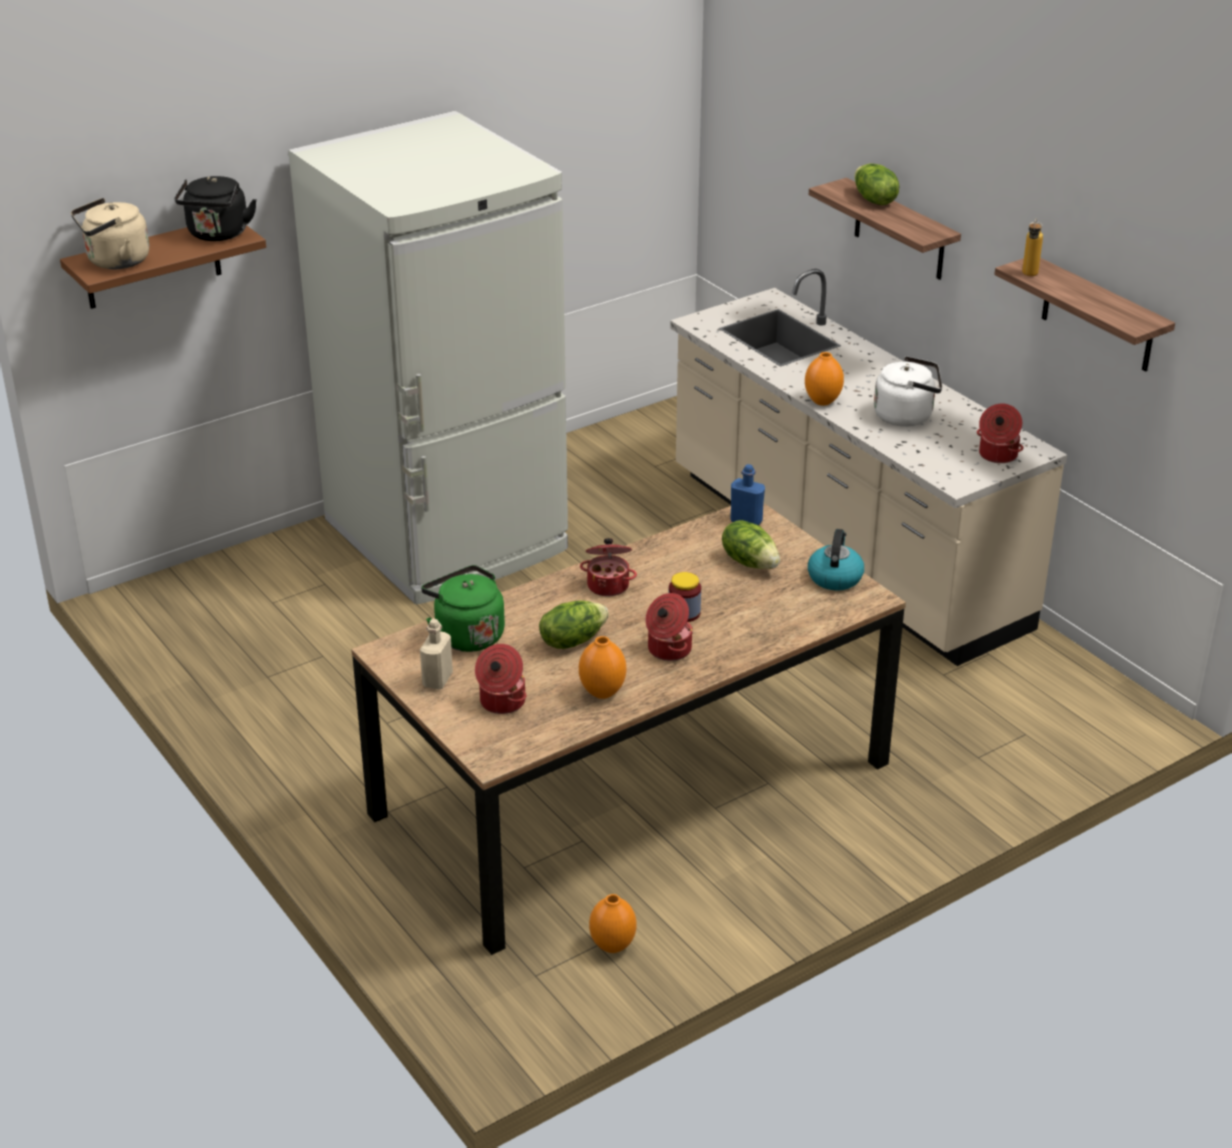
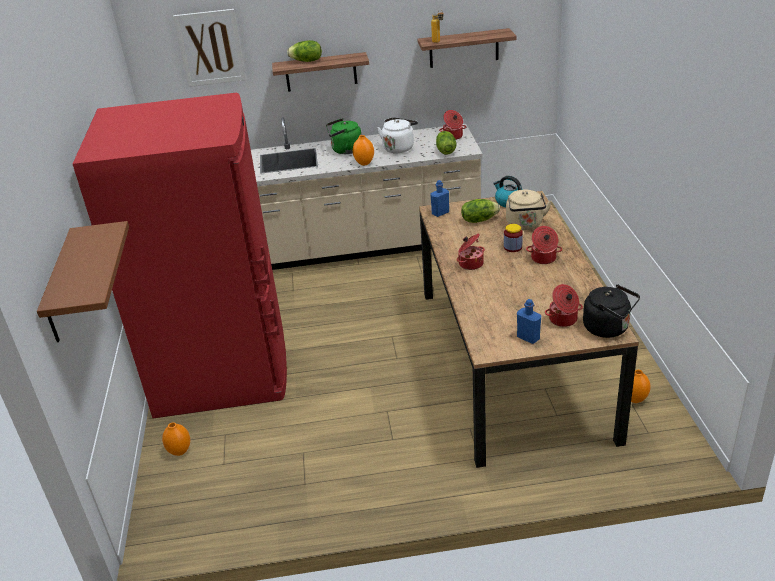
camera: 60 degrees left, 0 degrees up
beige kettle [71,198,149,269] -> beige kettle moved to [506,190,552,230]
black kettle [174,176,257,241] -> black kettle moved to [583,284,640,338]
white fridge [288,111,568,604] -> red fridge [73,93,287,418]
beige bottle [420,619,453,690] -> blue bottle [517,299,541,344]
green kettle [421,565,505,652] -> green kettle moved to [326,118,362,154]
lettuce [539,600,609,649] -> lettuce moved to [436,131,457,155]
orange vase [579,636,626,699] -> orange vase moved to [162,422,190,456]
none -> picture [173,9,246,87]

